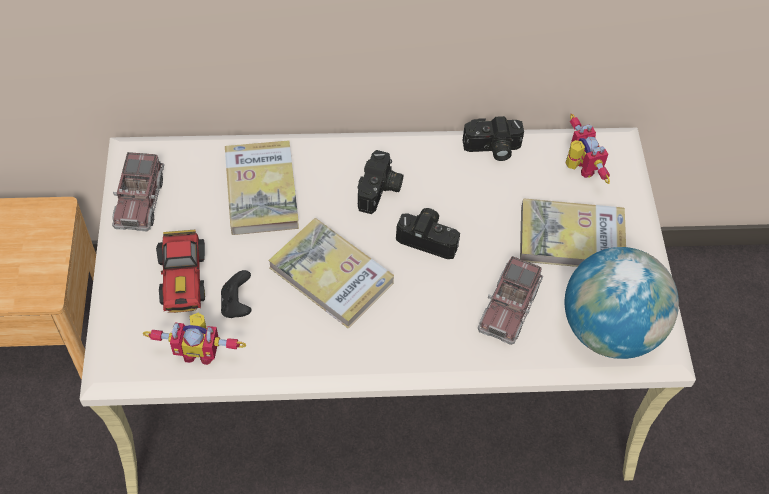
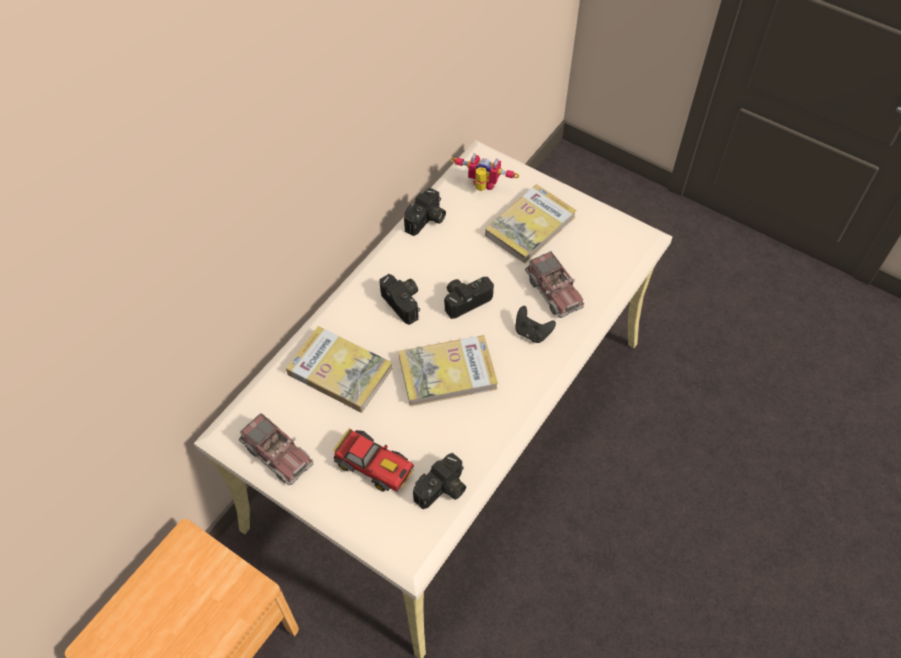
camera: 50 degrees left, 0 degrees up
toy robot [143,313,246,365] -> camera [413,453,466,509]
black game controller [221,270,252,318] -> black game controller moved to [515,306,556,343]
globe [565,247,679,359] -> none

